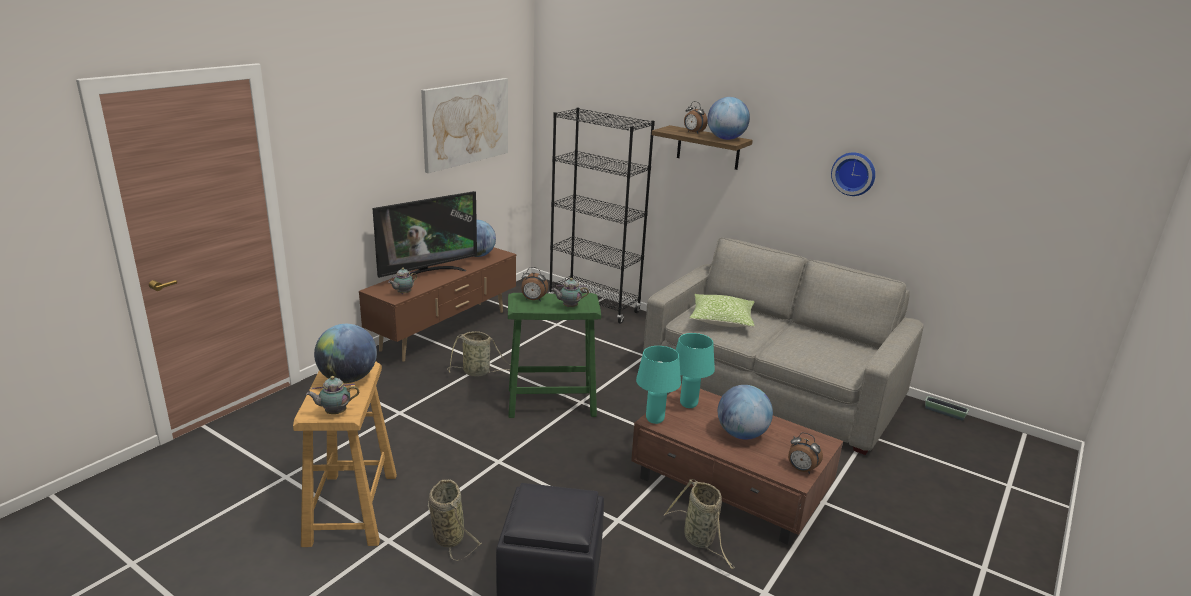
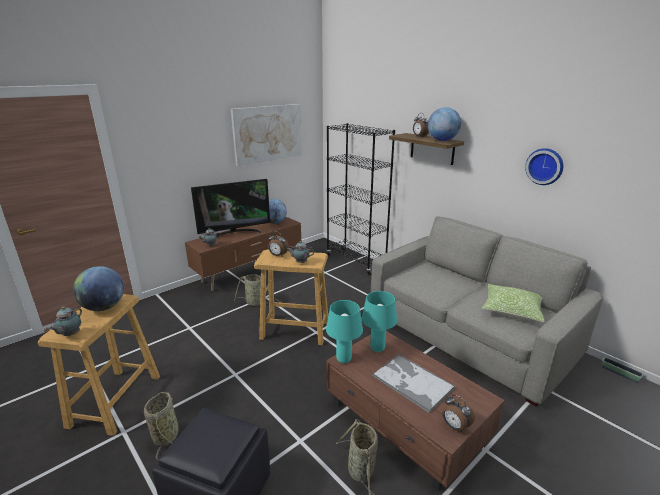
camera: 15 degrees right, 0 degrees up
teapot [306,376,359,414] -> teapot turned 75 degrees counterclockwise [49,306,82,336]
green stool [508,293,601,418] -> beige stool [254,249,328,345]
pillow [689,294,755,327] -> pillow moved to [482,284,545,323]
globe [718,385,773,440] -> tray [372,354,455,414]

